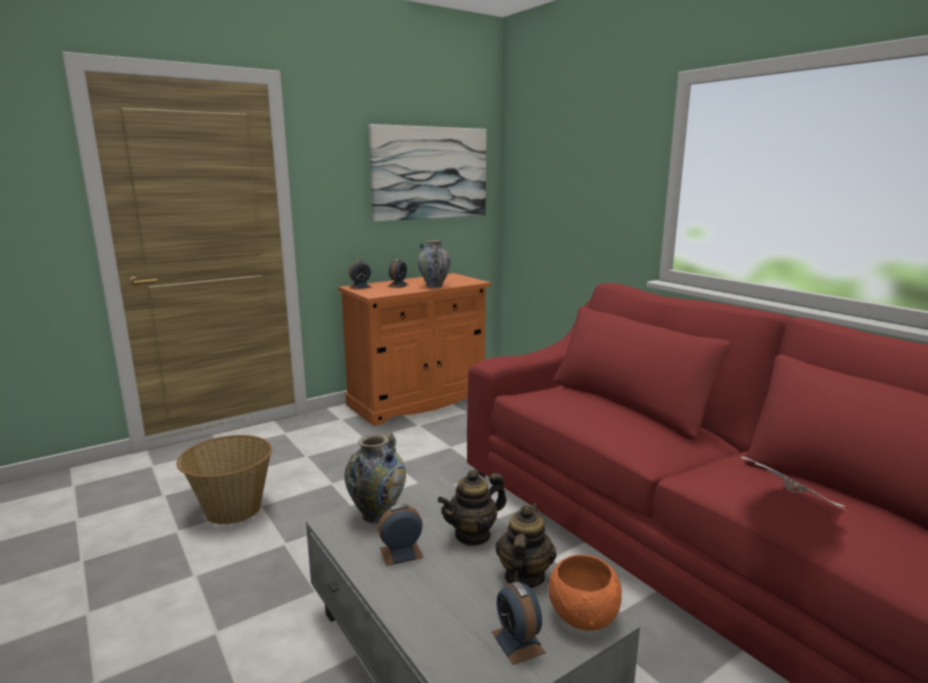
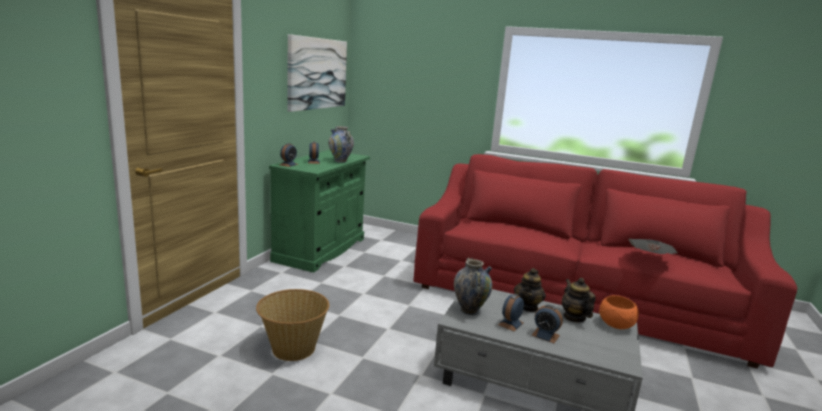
camera: 35 degrees left, 0 degrees up
orange cabinet [338,273,491,426] -> green cabinet [269,150,370,273]
alarm clock [491,581,546,665] -> alarm clock moved to [532,304,563,343]

